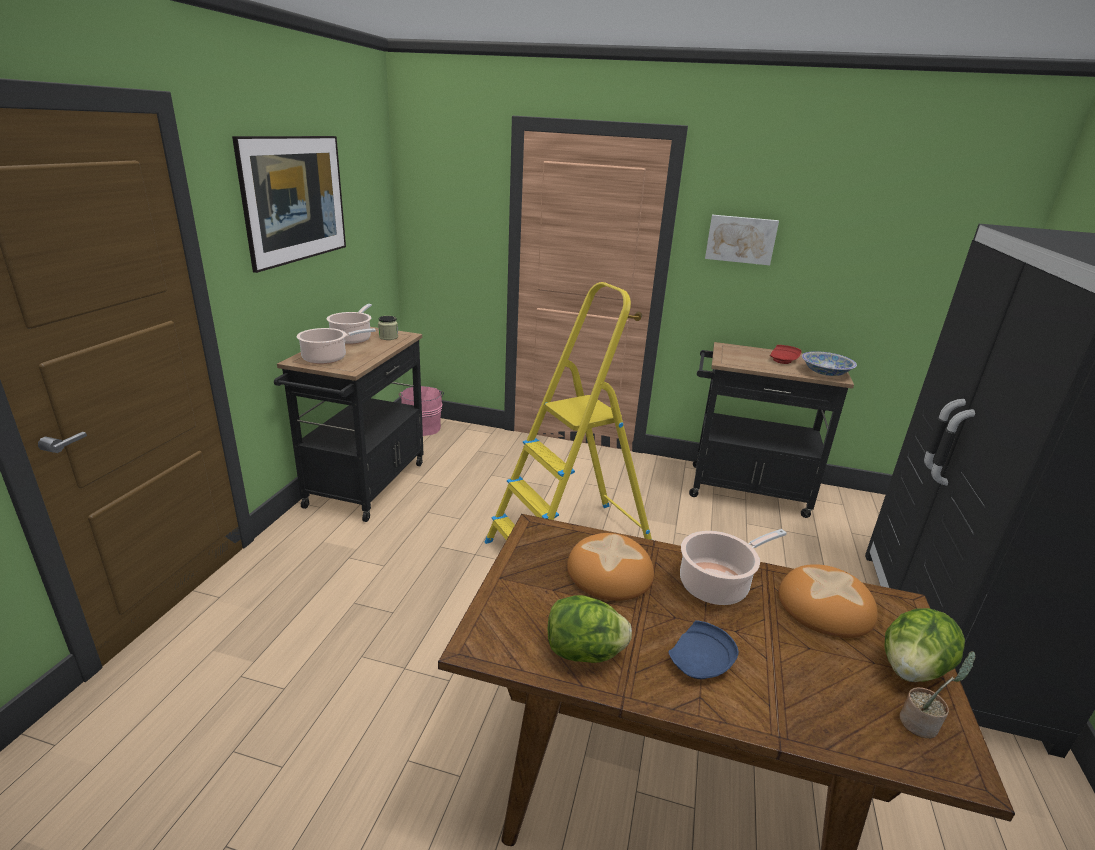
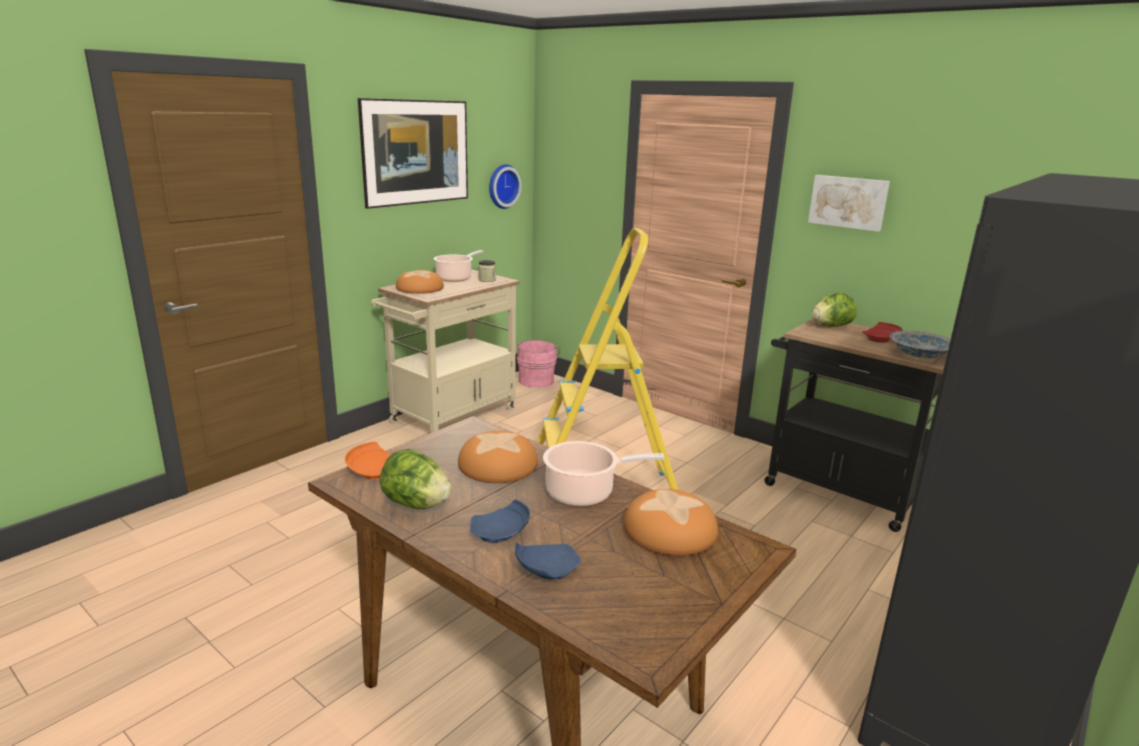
camera: 25 degrees right, 5 degrees down
black cart [274,327,424,522] -> beige cart [371,269,520,433]
cooking pot [297,328,376,364] -> bread [396,270,444,294]
lettuce [884,608,965,682] -> lettuce moved to [812,293,857,327]
potted plant [900,651,975,738] -> none
none -> orange plate [345,442,391,480]
none -> wall clock [489,164,522,209]
none -> blue plate [515,542,581,580]

